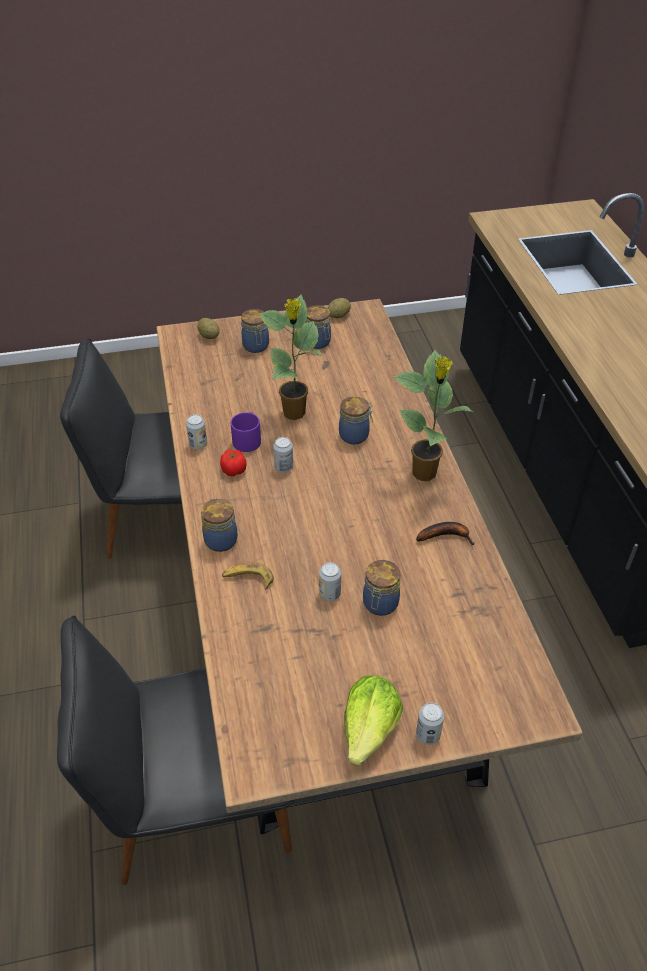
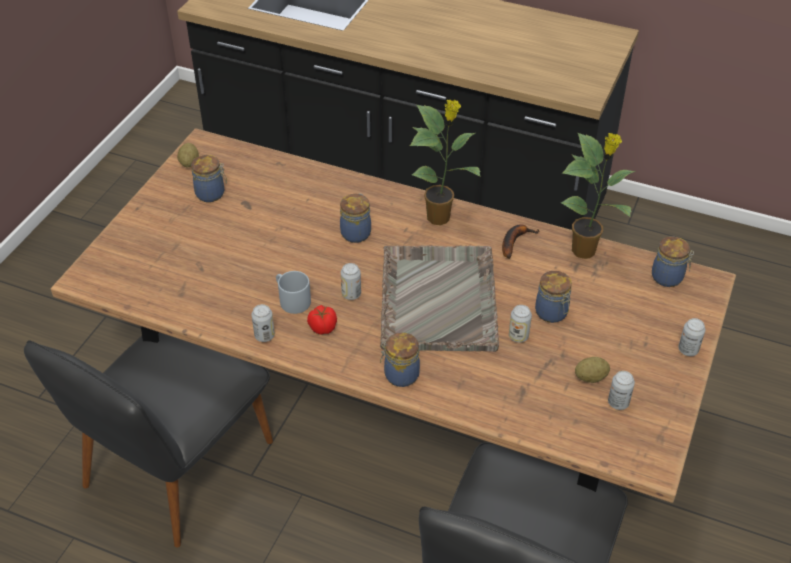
camera: 55 degrees left, 0 degrees up
potato [197,318,220,339] -> potato moved to [575,357,610,383]
banana [222,563,274,590] -> none
purple mug [231,412,261,452] -> grey mug [276,271,311,314]
jar [241,309,269,353] -> jar moved to [652,236,694,287]
potted plant [259,295,322,420] -> potted plant moved to [561,133,635,259]
lettuce [344,675,403,765] -> none
none -> grey tray [380,245,499,352]
none -> can [608,371,635,410]

